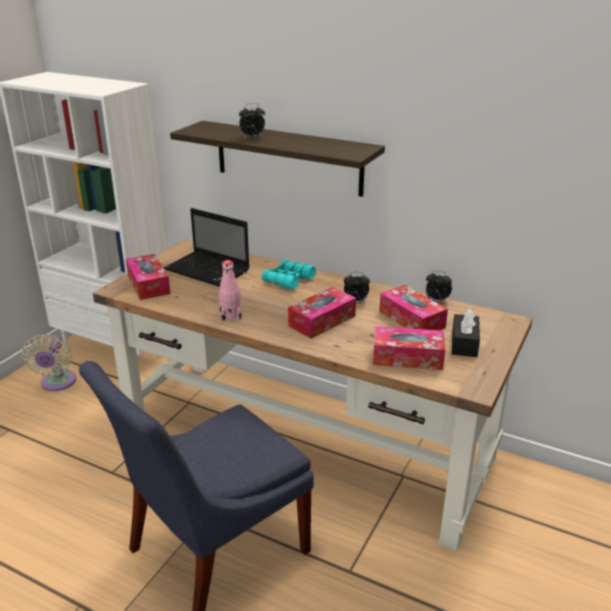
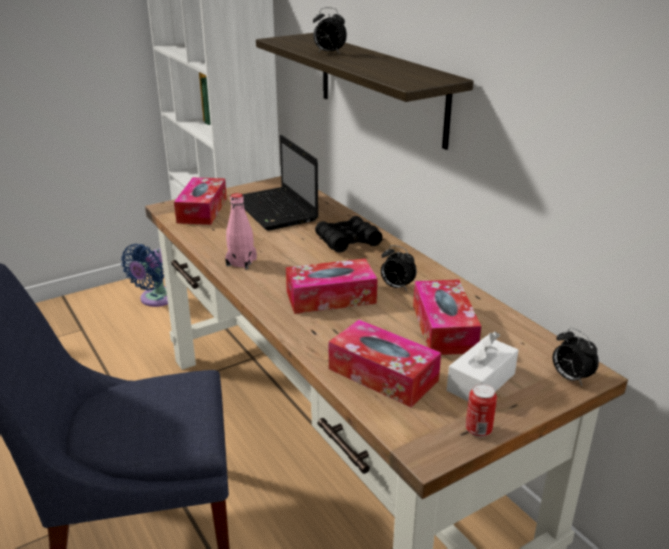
camera: 30 degrees right, 0 degrees up
beige fan [22,334,76,391] -> blue fan [121,244,168,307]
turquoise binoculars [262,260,316,290] -> black binoculars [315,216,383,253]
alarm clock [426,271,452,304] -> alarm clock moved to [553,328,599,386]
black tissue box [452,308,480,357] -> white tissue box [447,331,519,401]
none -> can [466,384,497,437]

